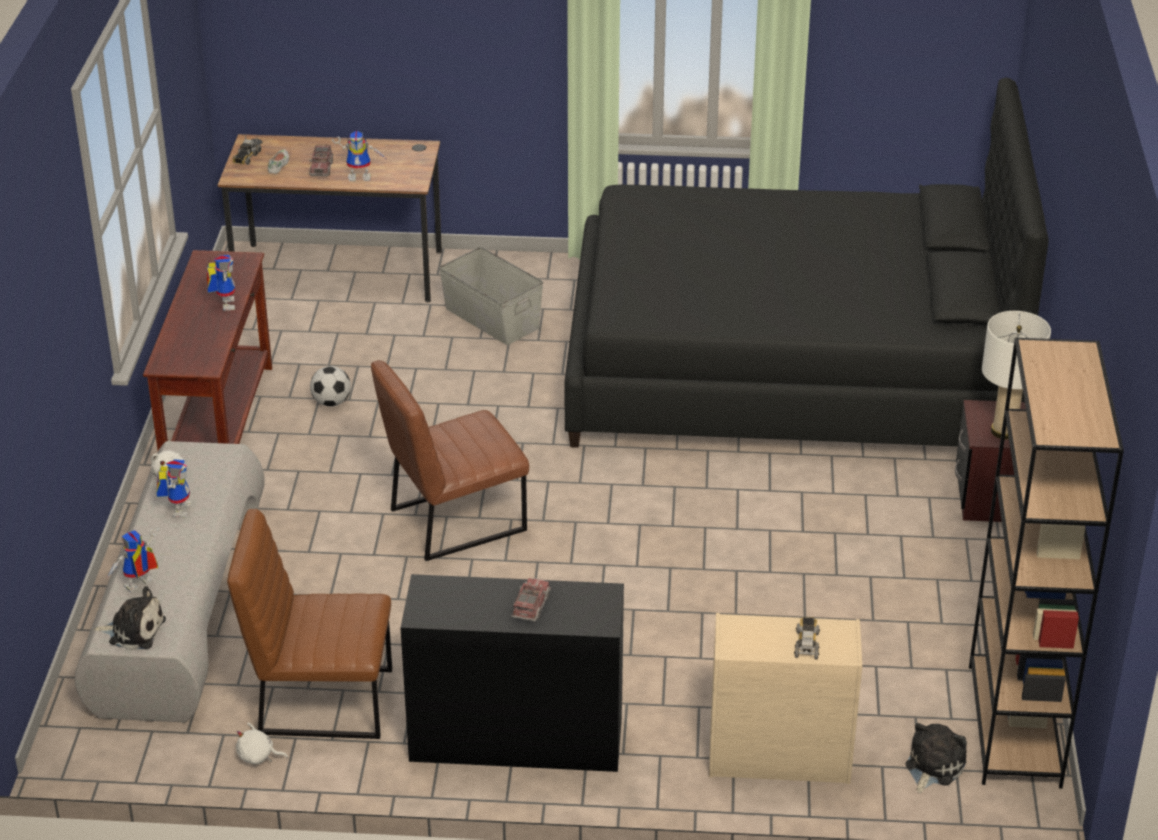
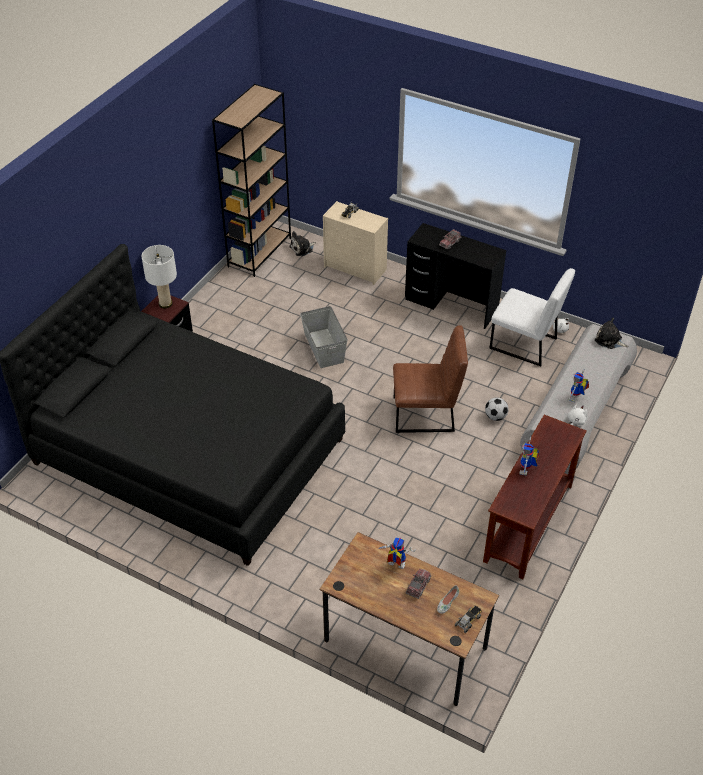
camera: 155 degrees left, 10 degrees up
toy robot [106,528,159,592] -> none
brown chair [227,509,392,739] -> white chair [489,268,575,366]
football [310,366,351,407] -> football moved to [485,397,509,421]
grey storage box [439,247,543,345] -> grey storage box moved to [300,306,348,368]

